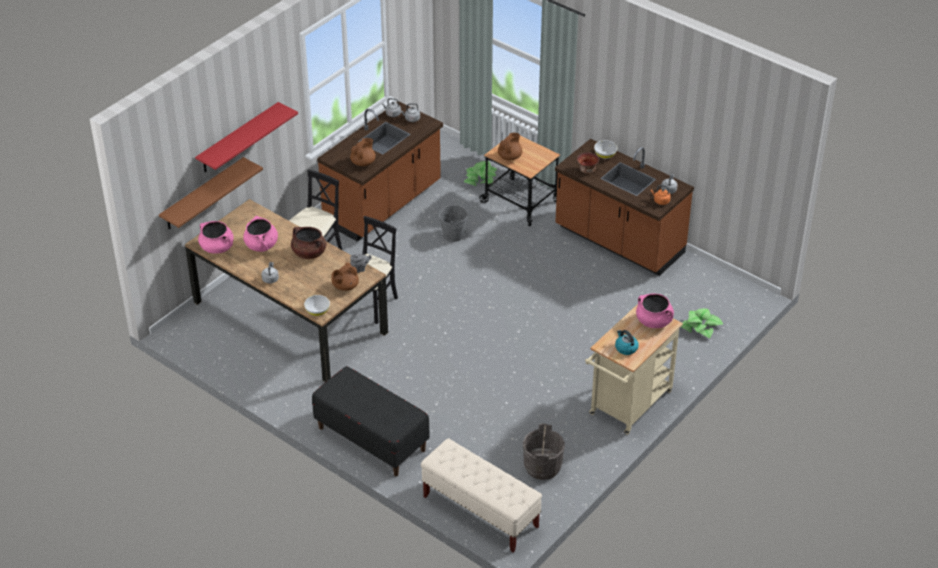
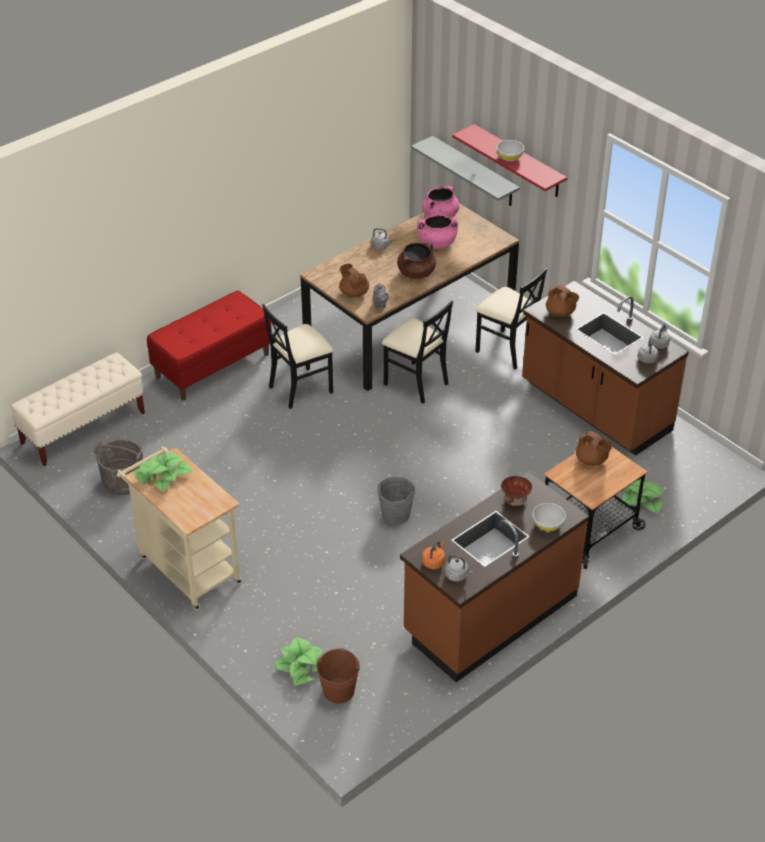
camera: 100 degrees right, 0 degrees up
brown shelf [159,157,263,229] -> grey shelf [411,136,520,206]
white bowl [304,295,330,316] -> white bowl moved to [496,140,524,161]
black bench [312,366,429,476] -> red bench [147,291,272,400]
grey bucket [439,204,469,242] -> grey bucket moved to [377,476,415,524]
kettle [615,330,639,355] -> potted plant [133,452,193,493]
pink cooking pot [636,293,674,328] -> none
none -> black chair [262,304,334,409]
none -> brown bucket [316,648,360,704]

